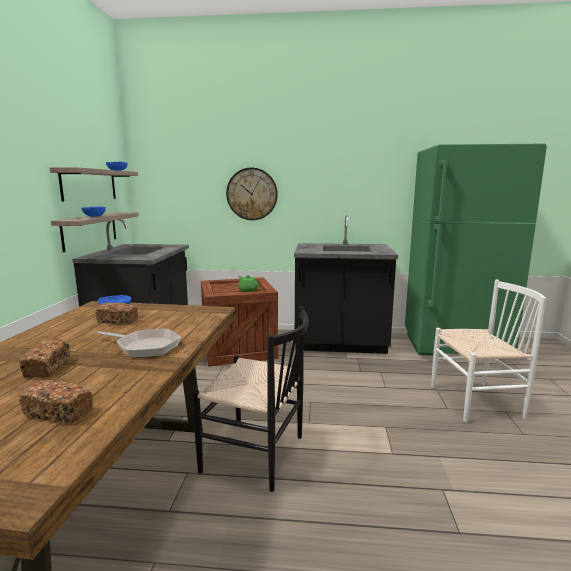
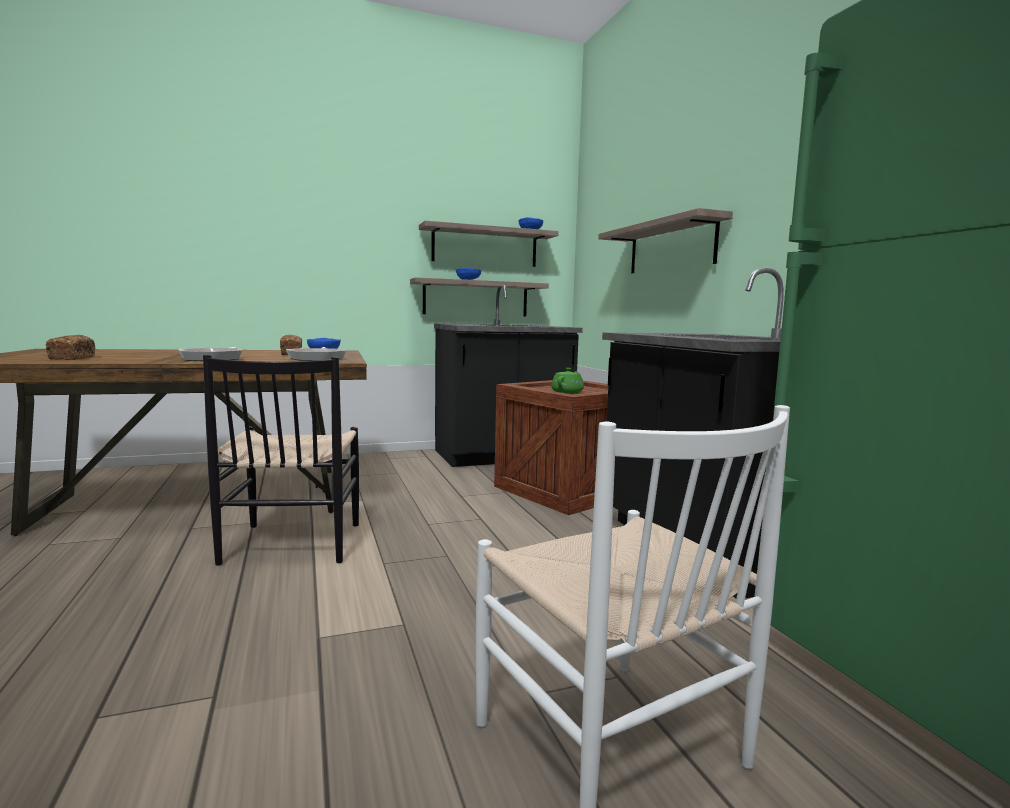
camera: 65 degrees right, 5 degrees down
bread [20,338,70,378] -> none
wall clock [226,167,278,220] -> shelf [598,208,733,273]
none -> frying pan [286,347,346,361]

